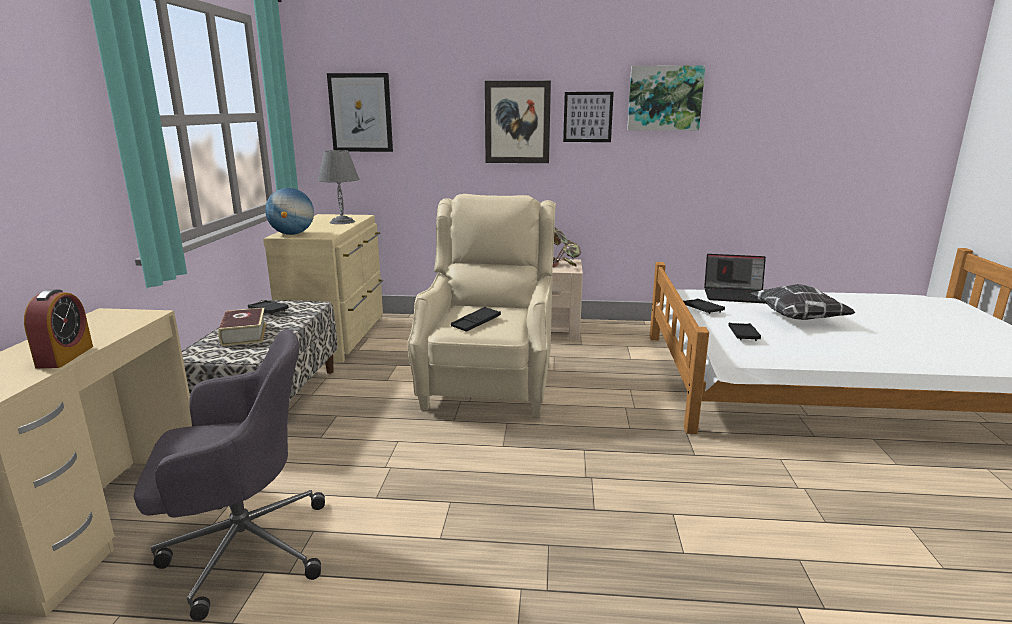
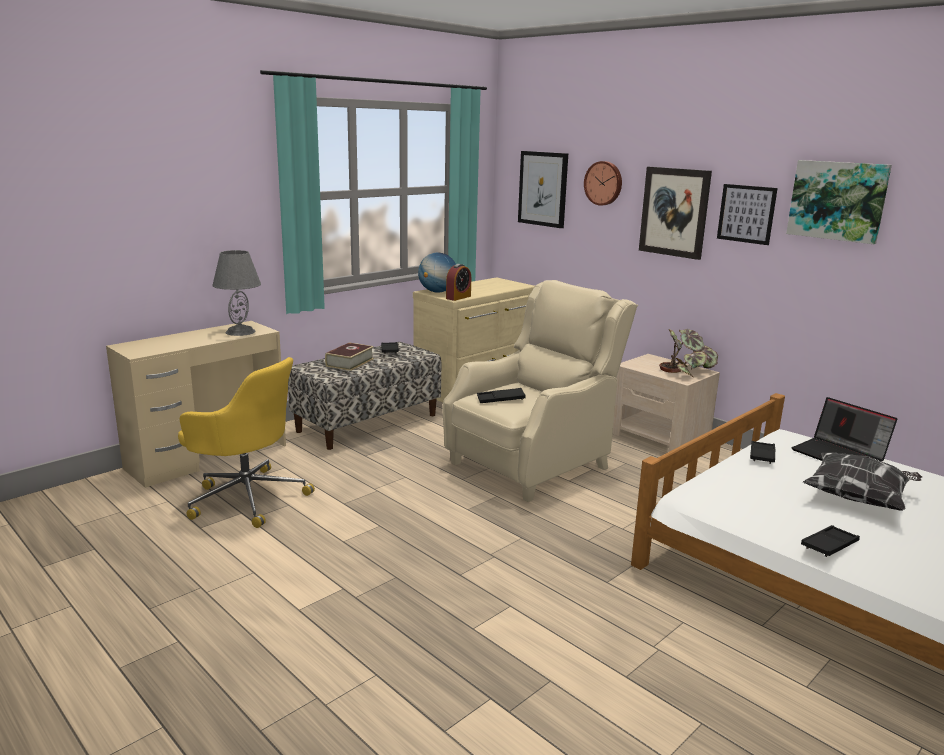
camera: 40 degrees right, 0 degrees up
alarm clock [24,289,93,368] -> alarm clock moved to [446,264,471,301]
grey office chair [134,329,325,621] -> yellow office chair [178,357,315,528]
grey table lamp [318,150,359,224] -> grey table lamp moved to [212,250,261,336]
black tray [728,323,761,341] -> black tray moved to [801,525,860,557]
none -> wall clock [584,161,622,206]

